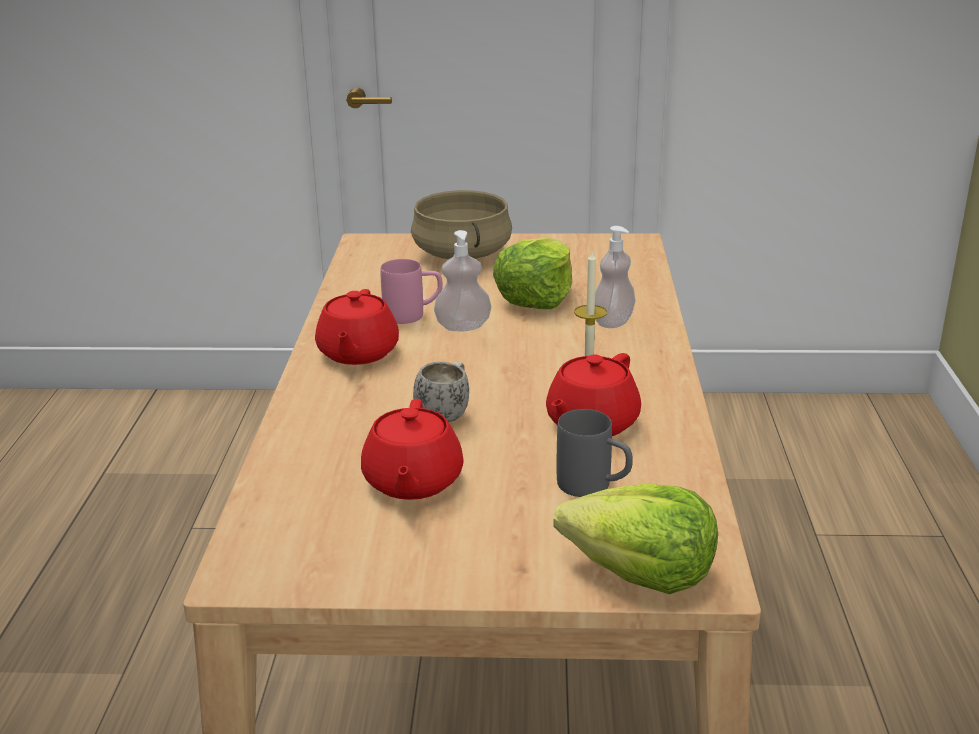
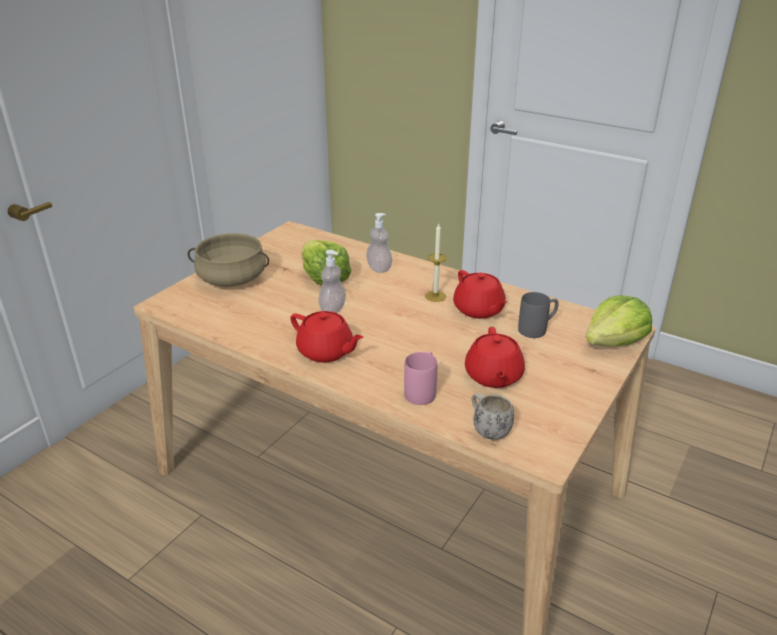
camera: 60 degrees left, 5 degrees up
red teapot [361,399,464,500] -> red teapot turned 60 degrees clockwise [465,327,525,388]
pink mug [380,259,443,324] -> pink mug moved to [404,351,437,405]
white mug [413,361,469,422] -> white mug moved to [472,393,514,440]

